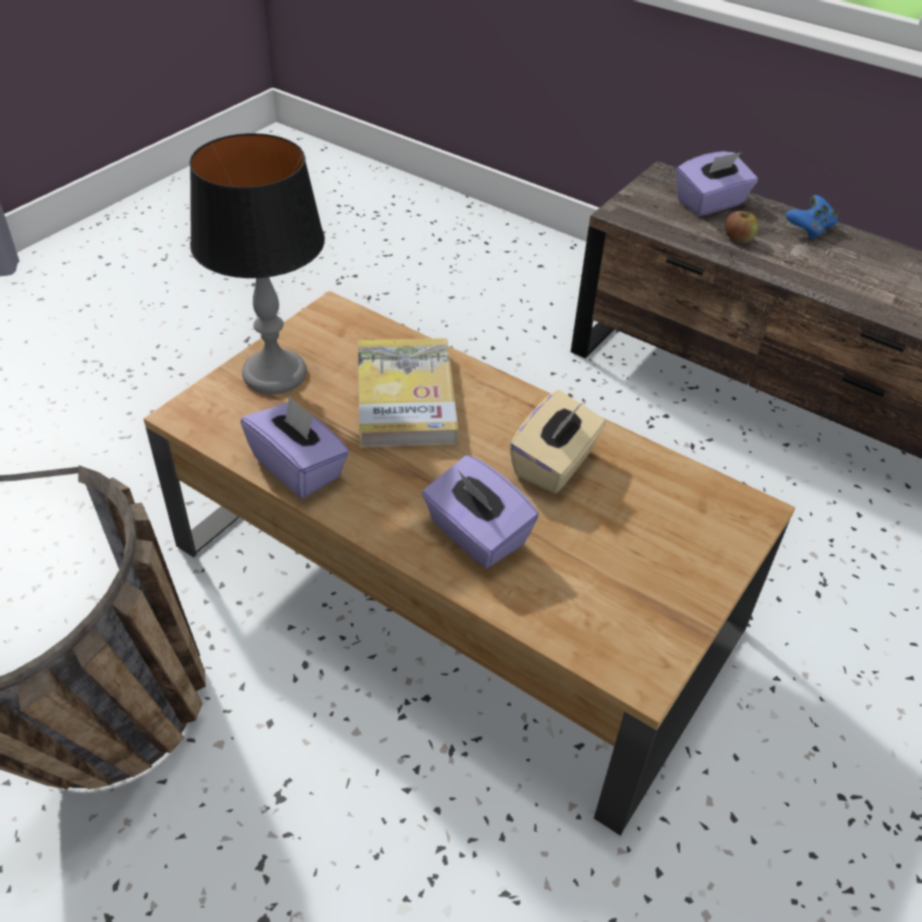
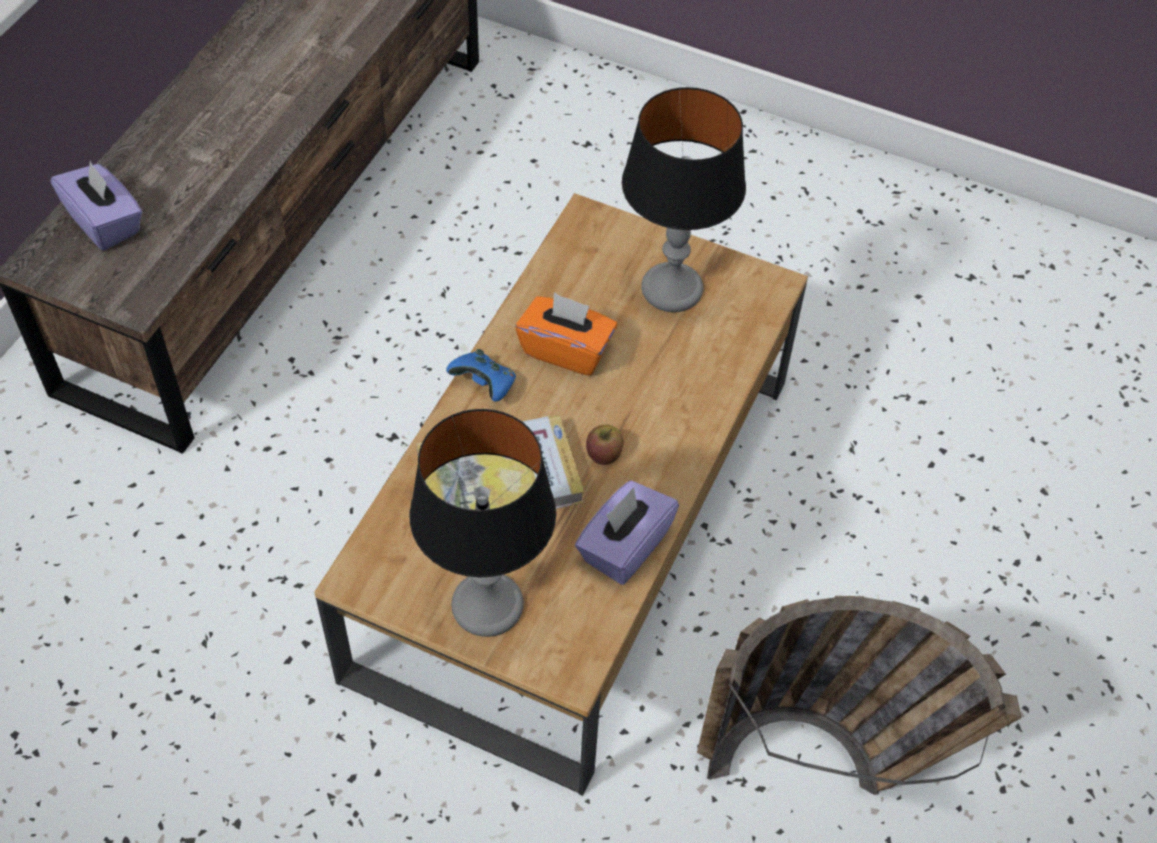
camera: 100 degrees left, 10 degrees up
purple tissue box [422,455,539,568] -> none
beige tissue box [509,390,606,493] -> orange tissue box [515,292,617,376]
apple [725,211,759,243] -> apple moved to [586,425,624,465]
blue game controller [786,195,838,240] -> blue game controller moved to [446,349,516,401]
none -> table lamp [622,87,746,312]

